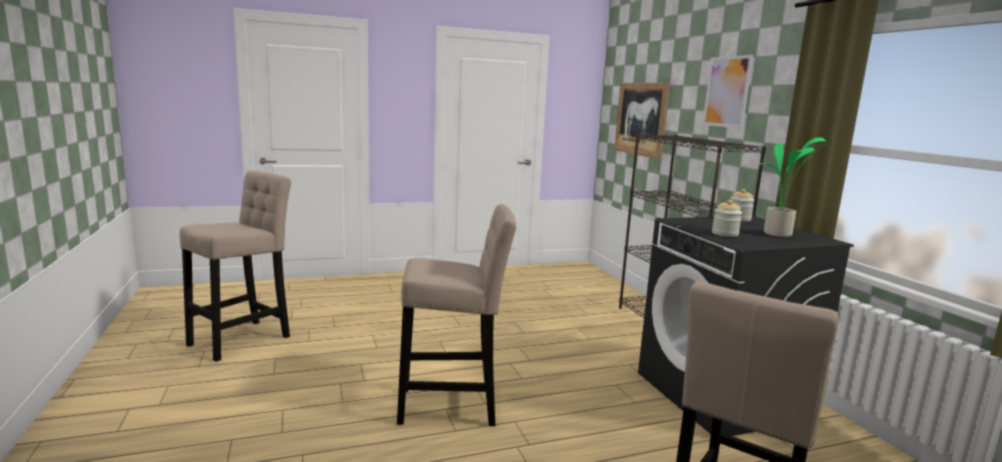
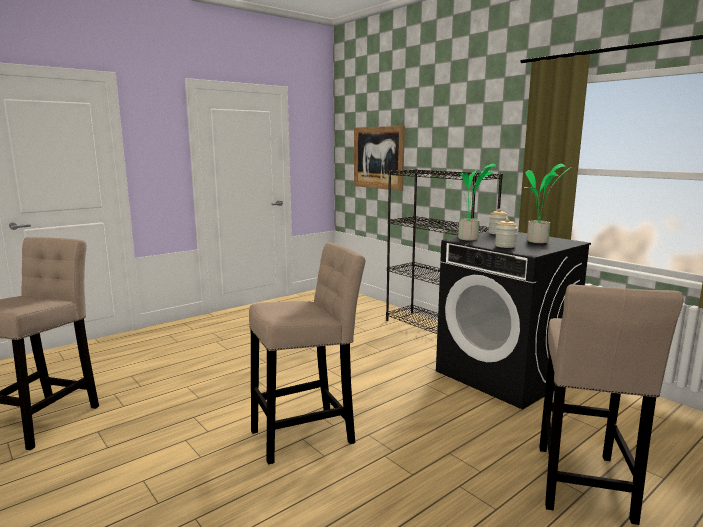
camera: 20 degrees left, 0 degrees up
picture [702,55,753,129] -> none
none -> potted plant [453,164,496,241]

